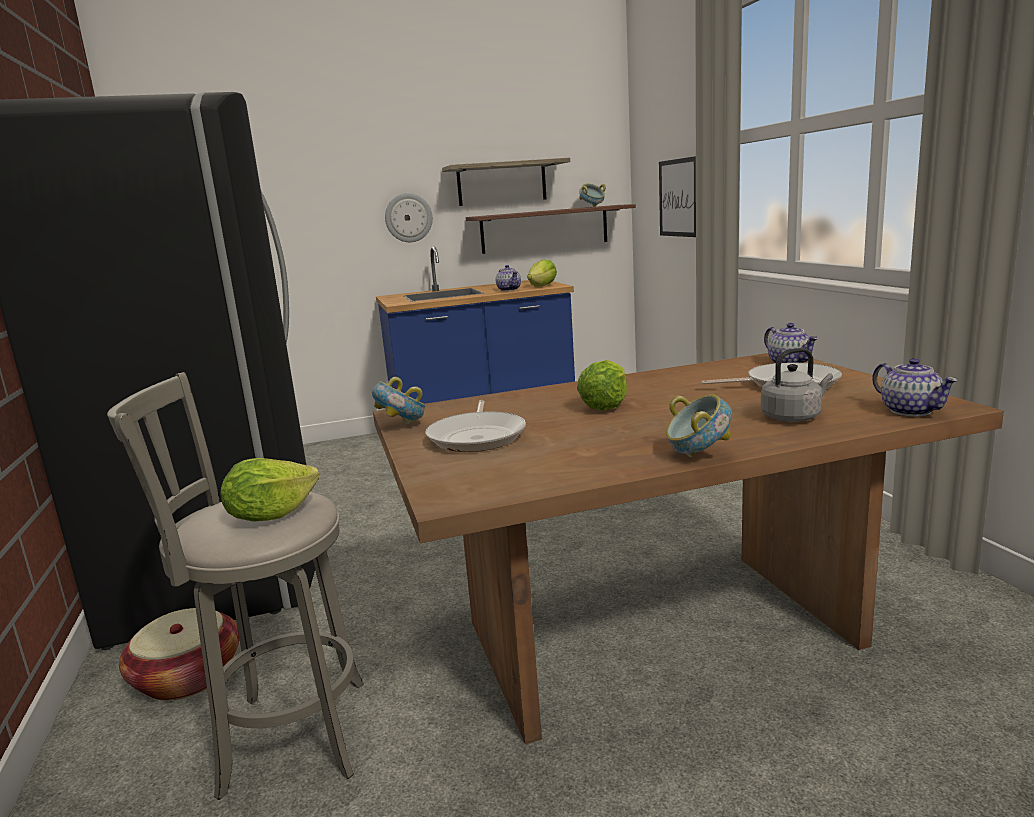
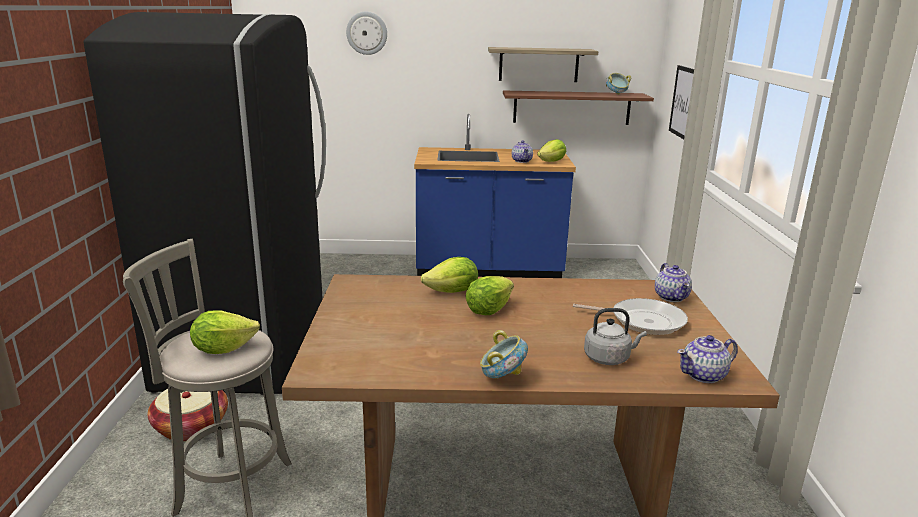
camera: 15 degrees right, 5 degrees up
bowl [372,377,425,425] -> none
wall clock [385,193,433,242] -> wall clock moved to [346,12,387,55]
frying pan [426,400,526,452] -> none
teapot [872,358,958,416] -> teapot turned 75 degrees clockwise [677,335,738,383]
none -> lettuce [421,257,478,293]

